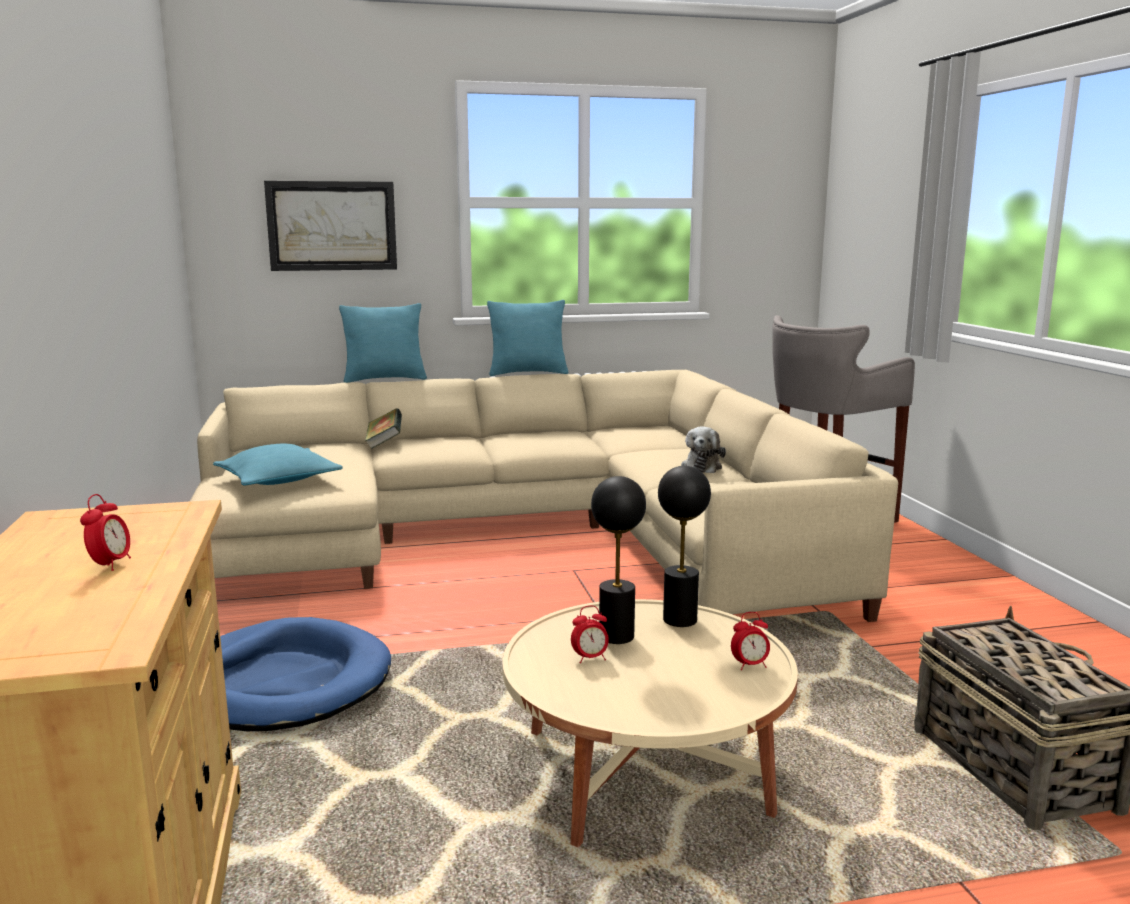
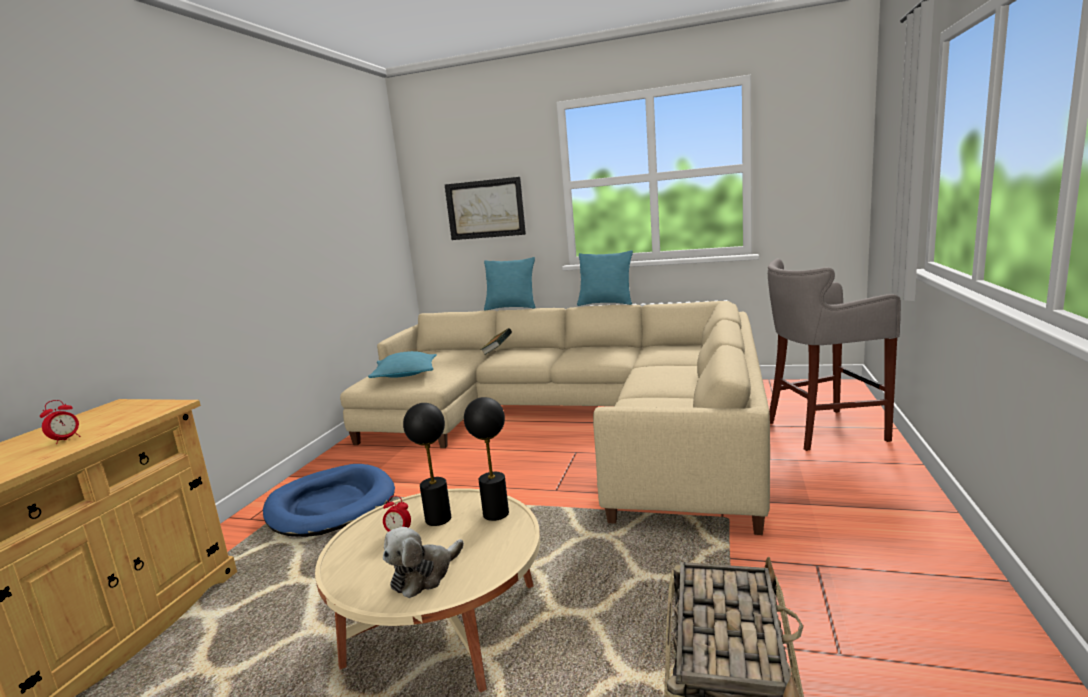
camera: 30 degrees right, 0 degrees up
plush toy [681,426,726,473] -> plush toy moved to [383,527,464,598]
alarm clock [731,612,770,670] -> none

